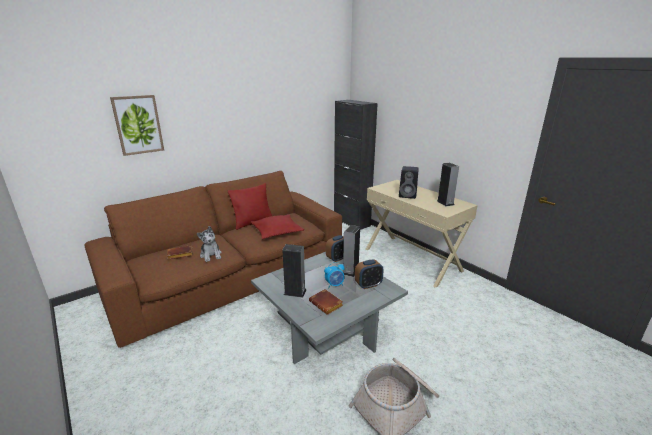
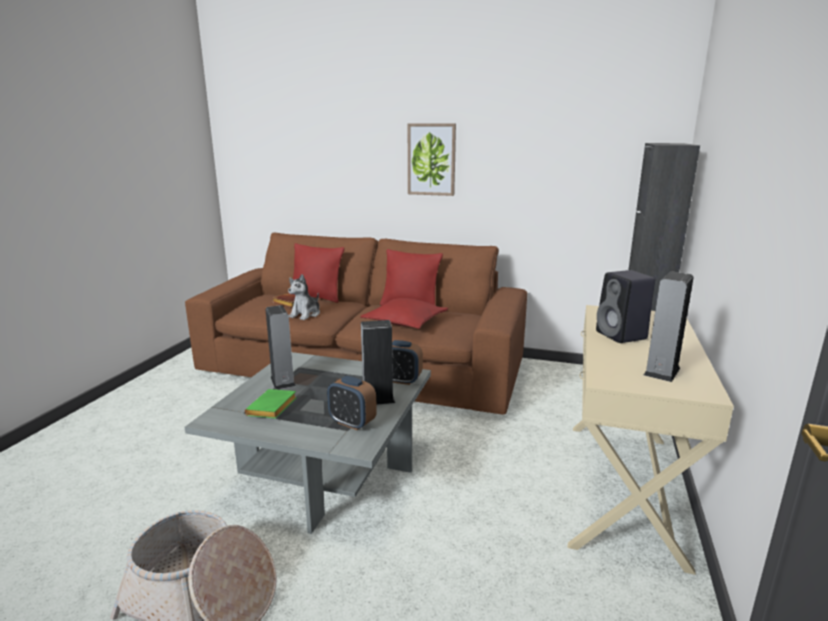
camera: 55 degrees right, 5 degrees down
picture [110,95,164,156] -> picture moved to [408,123,456,196]
brown book [309,289,343,315] -> green book [245,389,297,419]
alarm clock [324,262,345,288] -> none
none -> red pillow [292,243,344,303]

